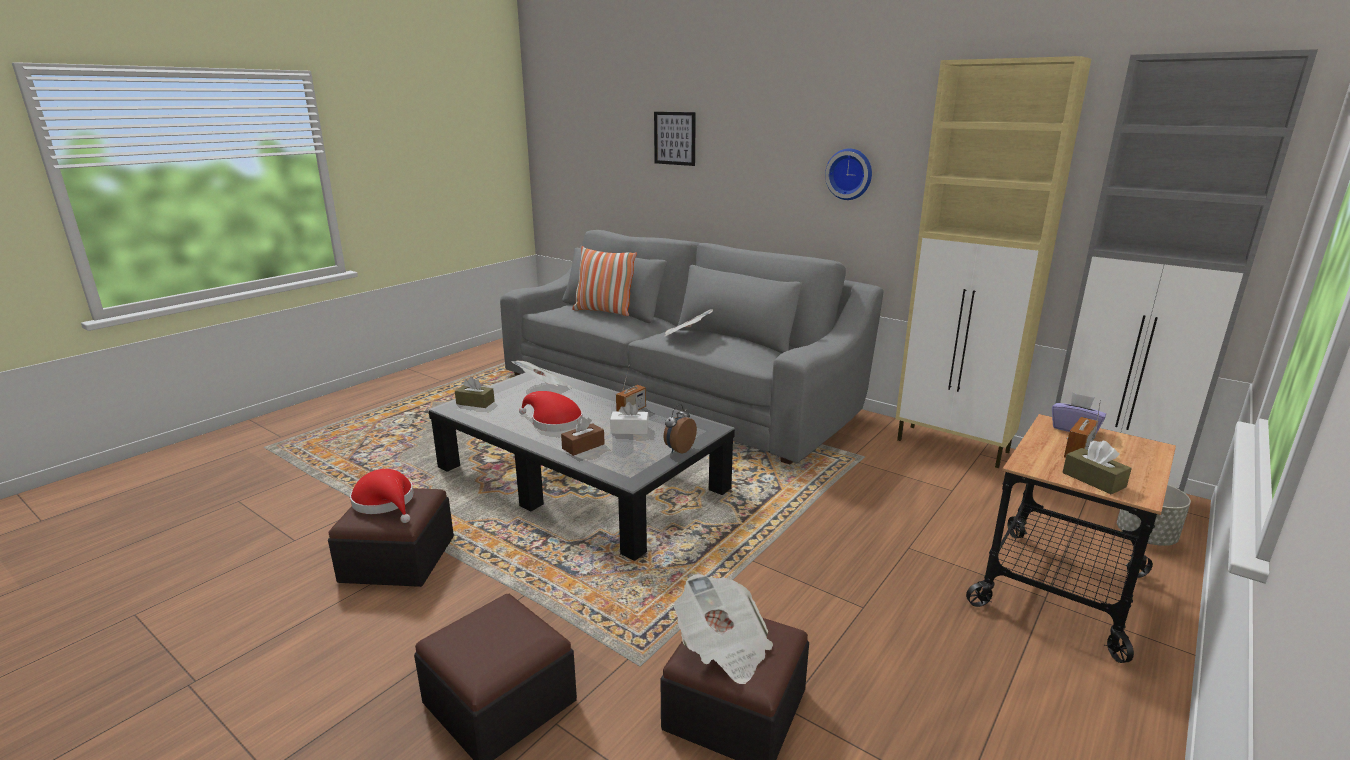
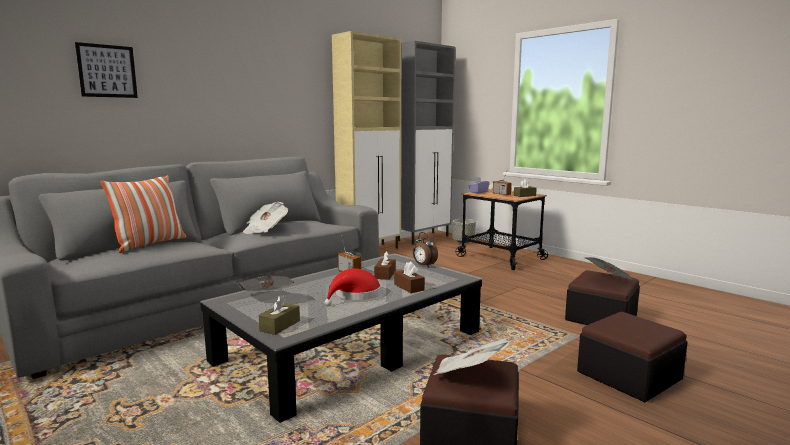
camera: 80 degrees left, 10 degrees down
red hat [350,469,414,523] -> newspaper [434,338,509,375]
white tissue box [610,402,649,434] -> brown tissue box [374,251,396,280]
wall clock [825,148,872,200] -> none

